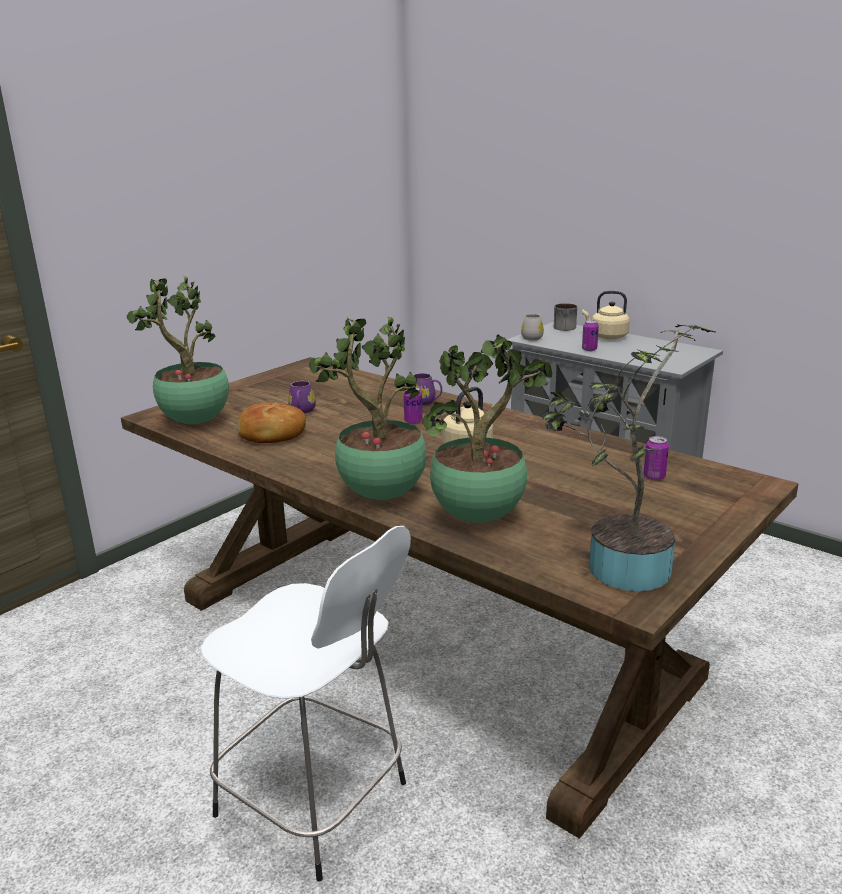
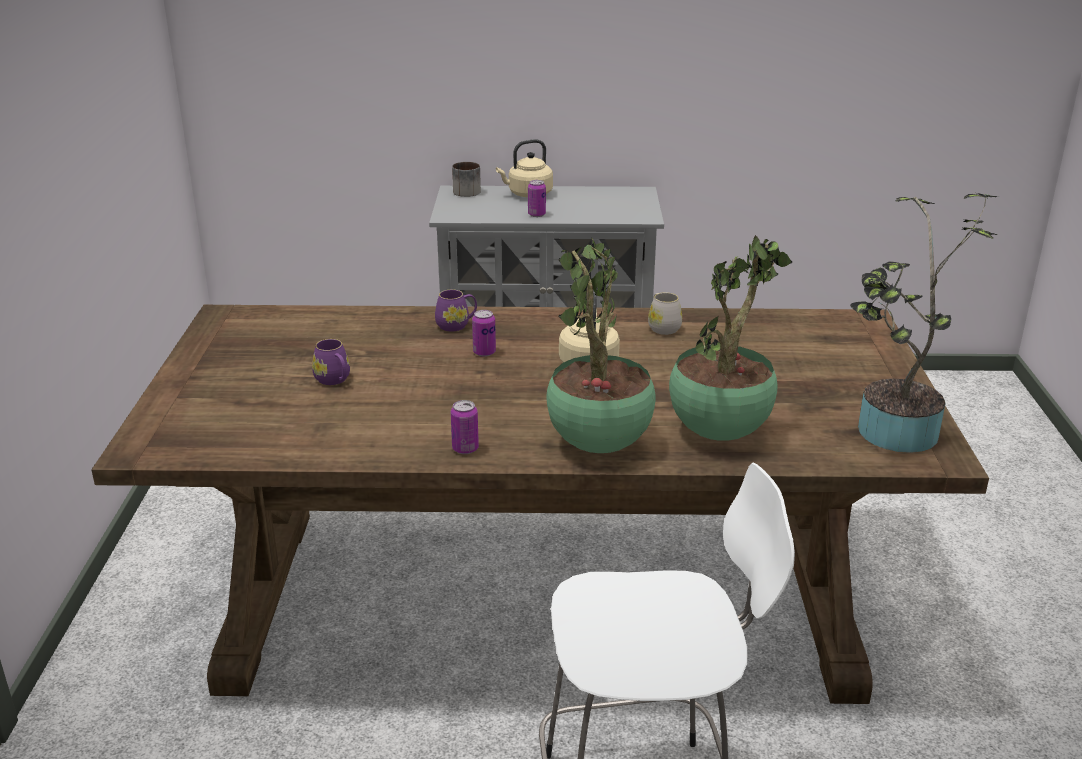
camera: 40 degrees left, 5 degrees up
potted plant [127,276,229,425] -> none
bread [237,402,306,443] -> none
white mug [521,314,544,341] -> white mug moved to [648,292,682,335]
can [643,436,669,480] -> can moved to [451,400,479,454]

